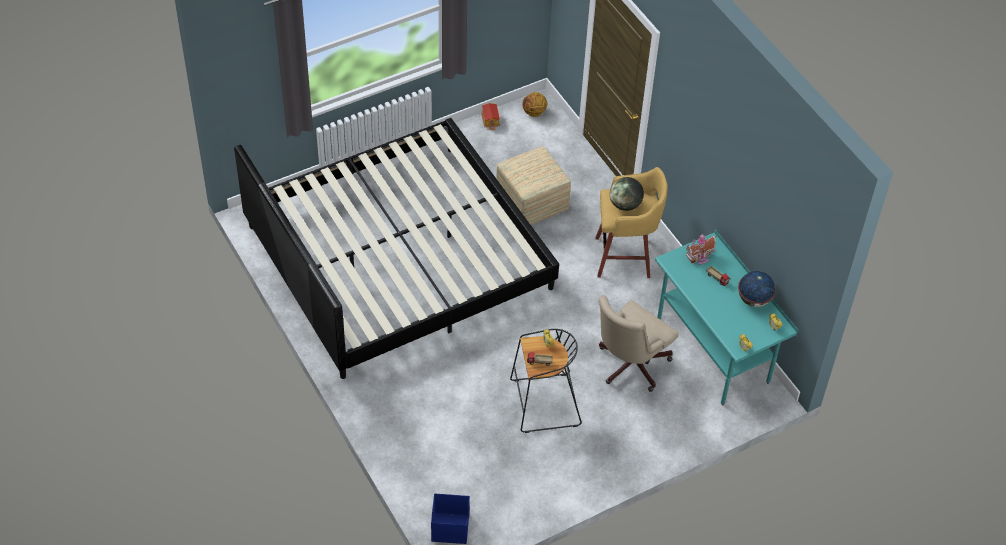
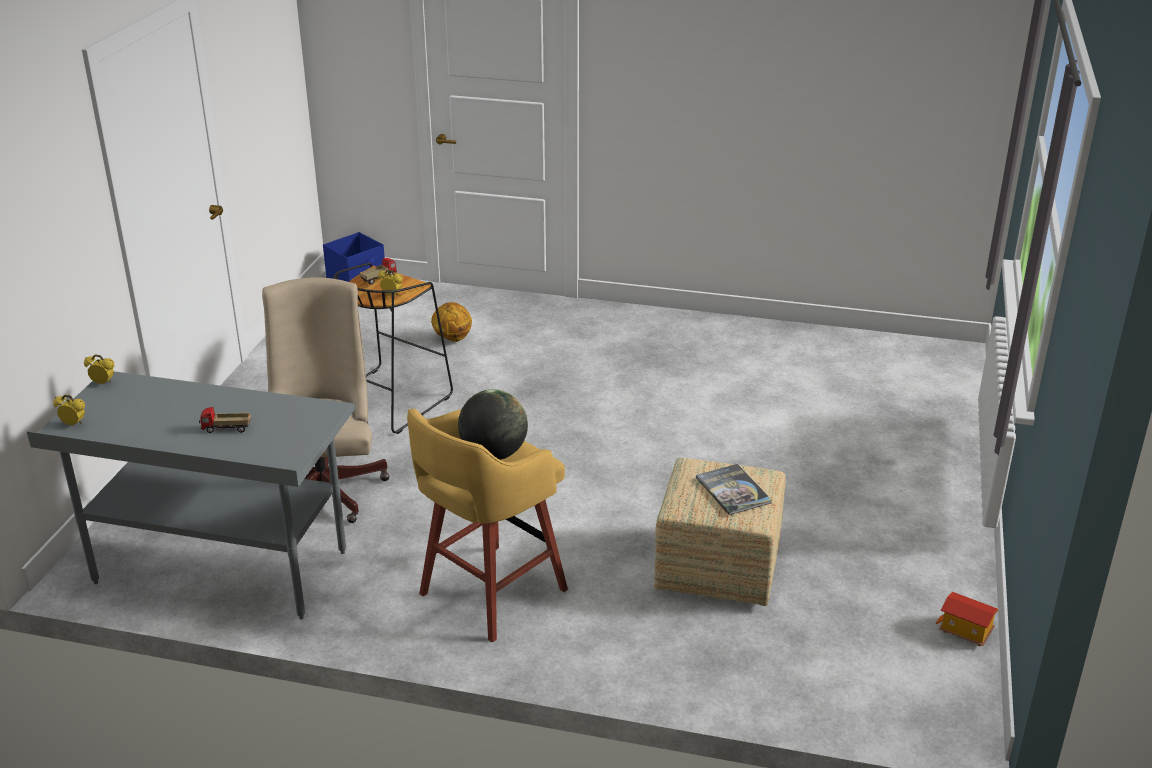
camera: 135 degrees right, 20 degrees down
bed [234,118,559,379] -> none
basketball [522,92,547,117] -> basketball moved to [431,302,472,342]
turquoise desk [655,230,798,405] -> grey desk [27,371,355,619]
toy house [686,235,717,265] -> none
globe [738,271,776,307] -> none
none -> book [696,464,772,515]

